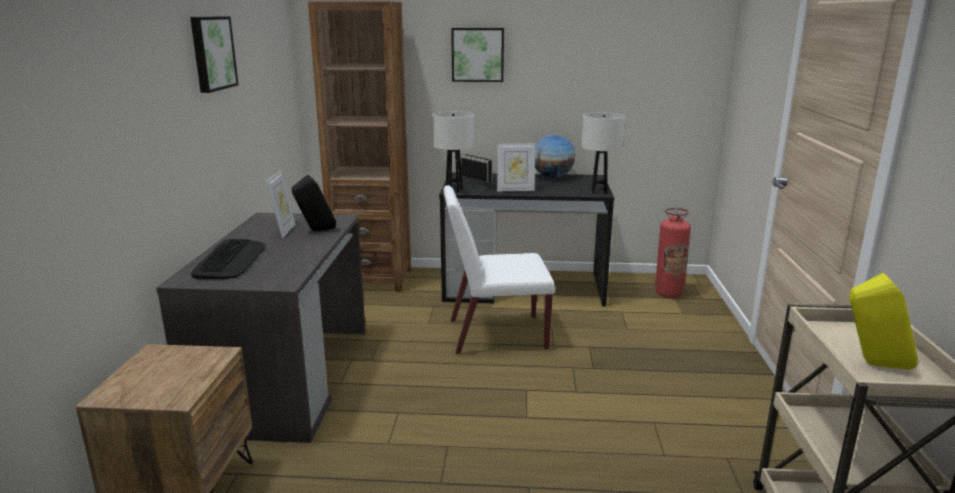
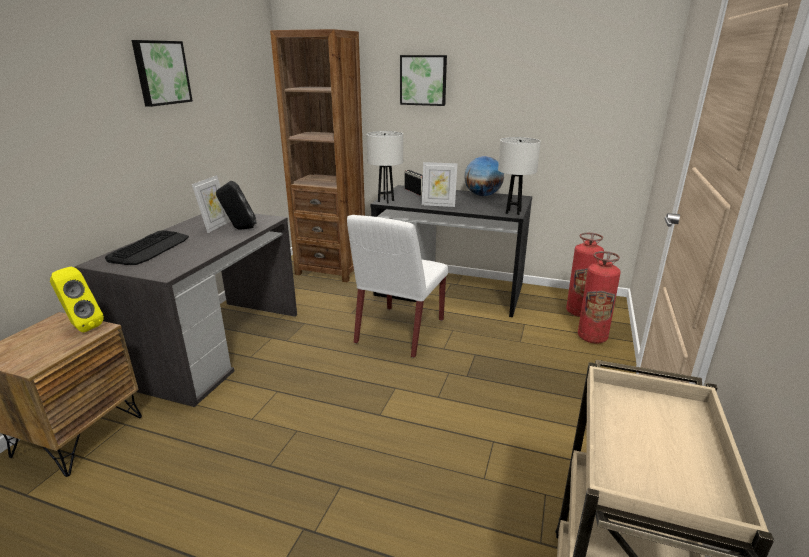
camera: 15 degrees right, 5 degrees up
white chair [444,185,555,355] -> white chair turned 75 degrees counterclockwise [347,215,448,358]
yellow speaker [849,273,918,369] -> yellow speaker moved to [50,266,104,332]
none -> fire extinguisher [578,251,621,344]

